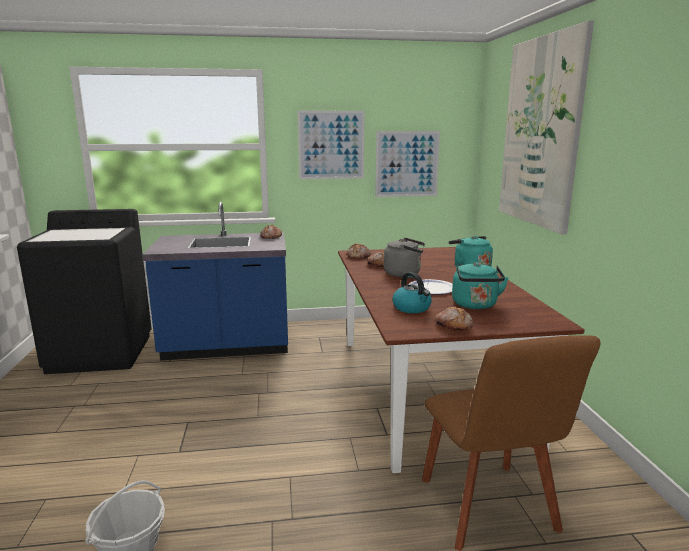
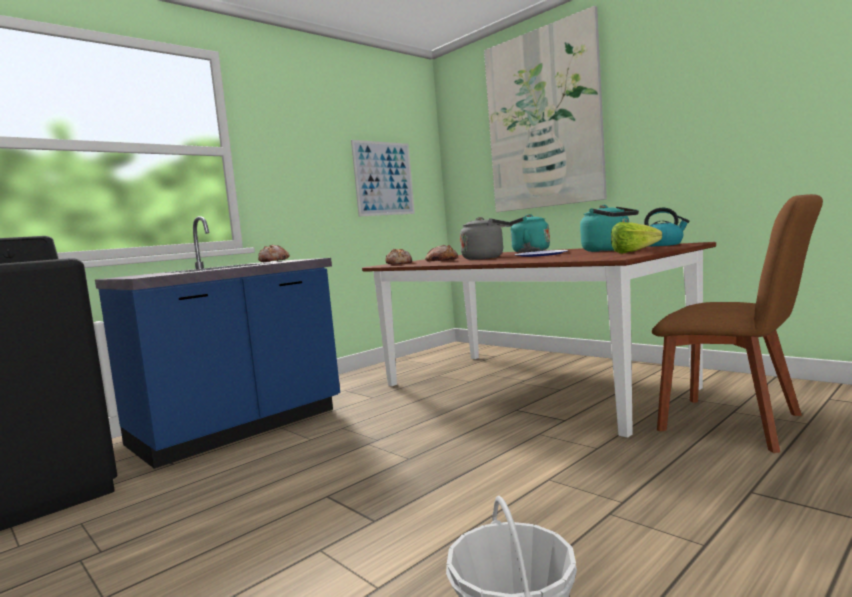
camera: 35 degrees left, 10 degrees down
picture [298,110,365,179] -> none
kettle [392,272,432,313] -> kettle moved to [644,208,690,247]
bread [435,306,473,330] -> lettuce [611,222,662,254]

